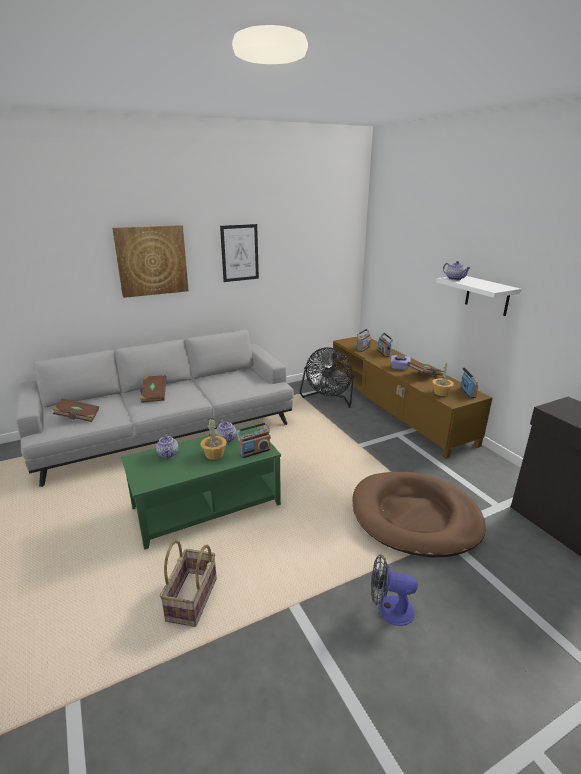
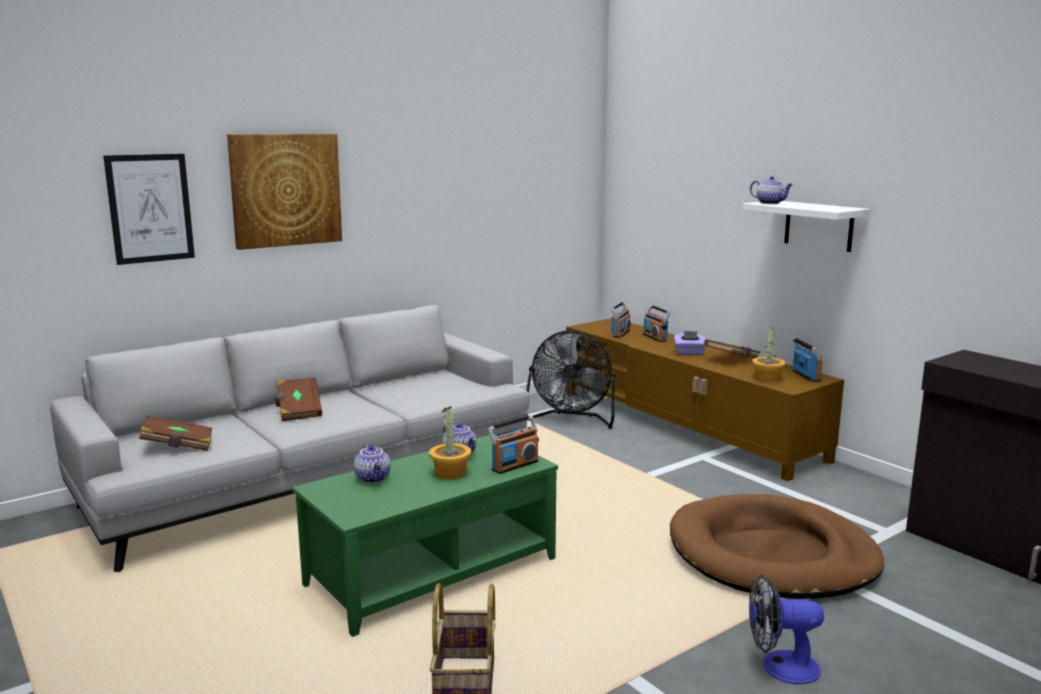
camera: 10 degrees left, 10 degrees down
picture [220,224,259,282] -> picture moved to [103,154,195,265]

